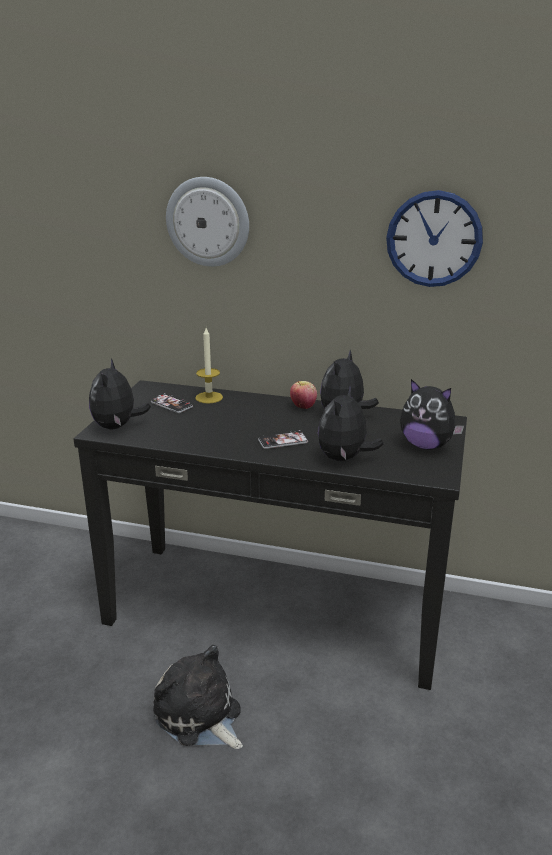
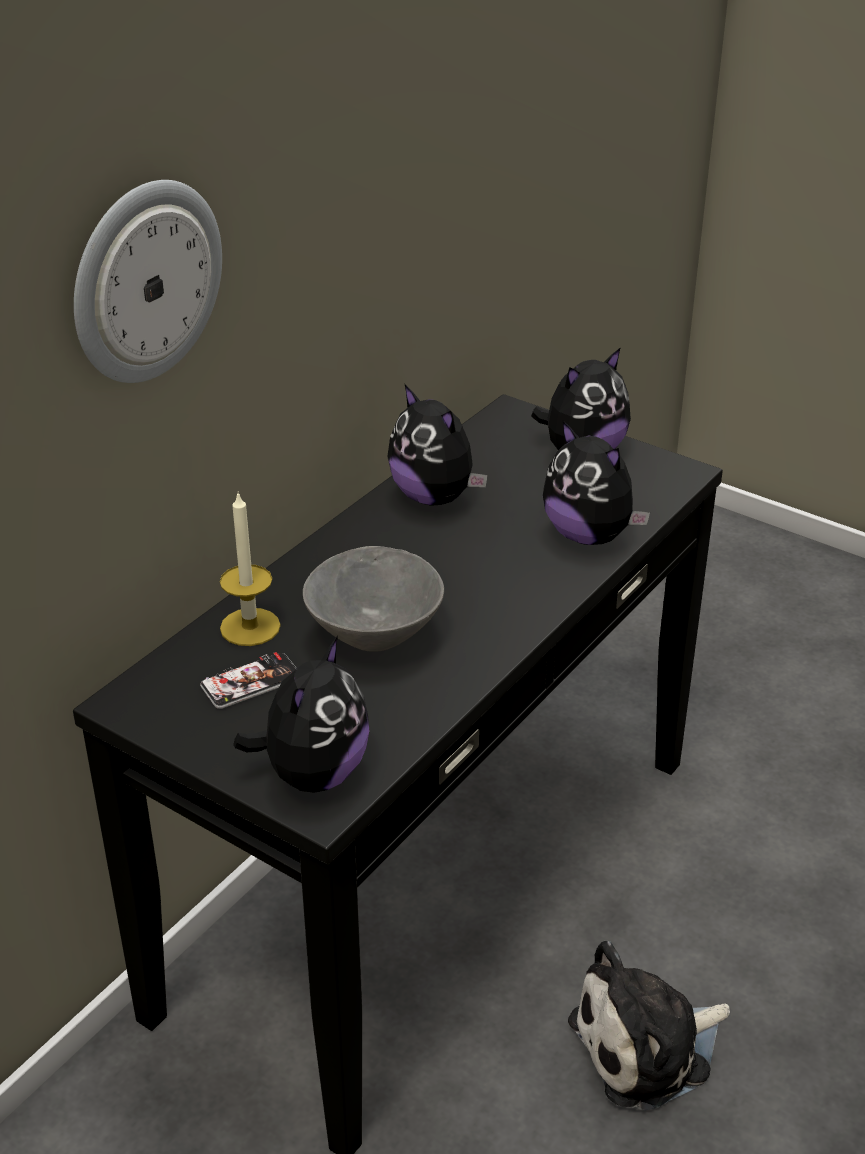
camera: 70 degrees left, 10 degrees up
plush toy [89,359,151,430] -> plush toy turned 90 degrees counterclockwise [233,636,369,793]
phone [258,430,308,449] -> none
apple [290,381,317,409] -> none
wall clock [386,190,483,287] -> none
none -> grey bowl [303,546,444,652]

